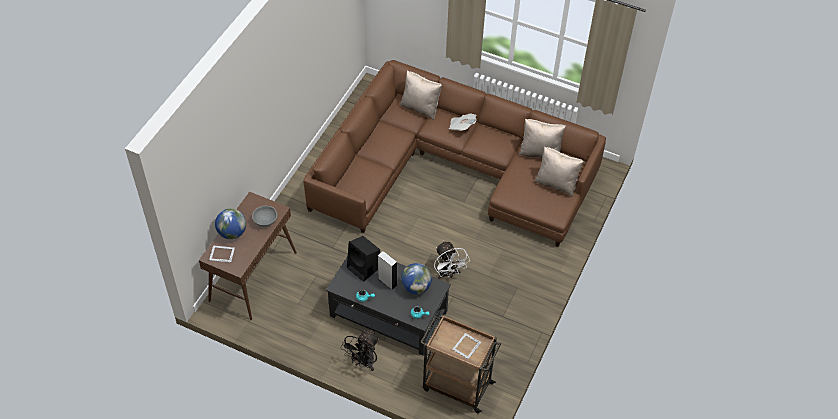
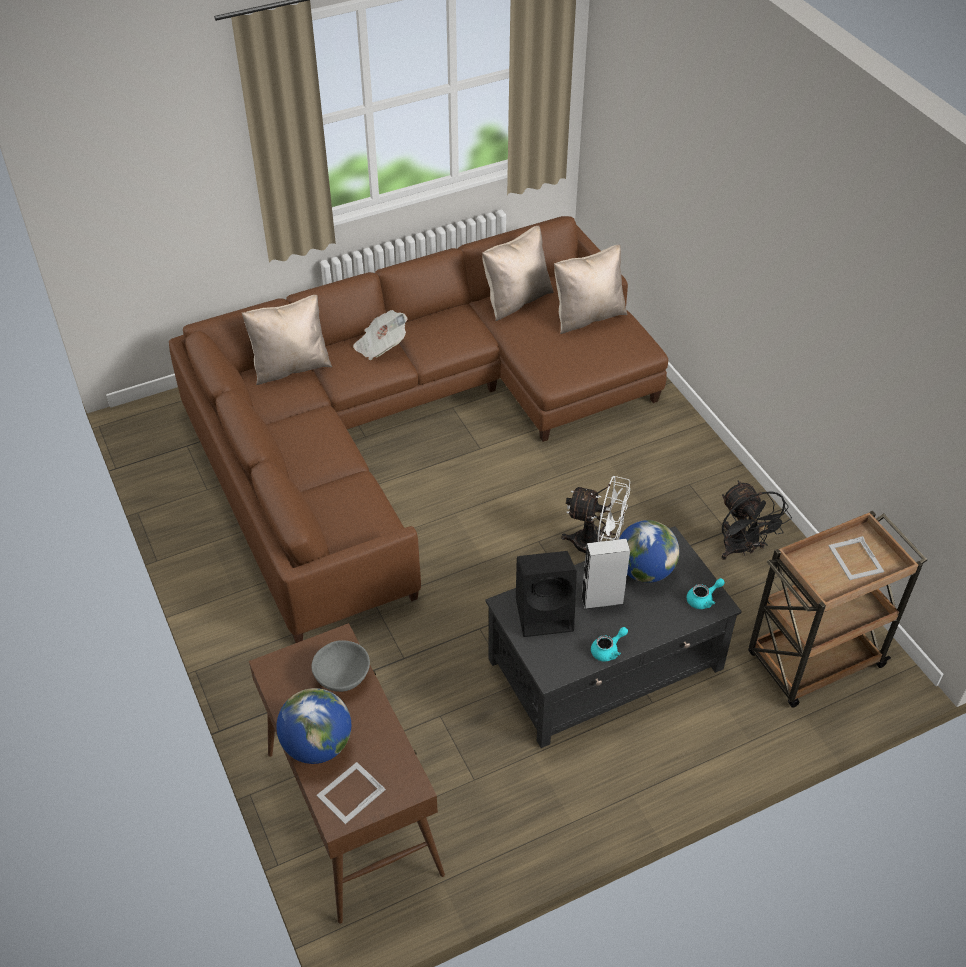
camera: 50 degrees left, 5 degrees down
black fan [340,330,379,371] -> black fan moved to [721,481,792,560]

